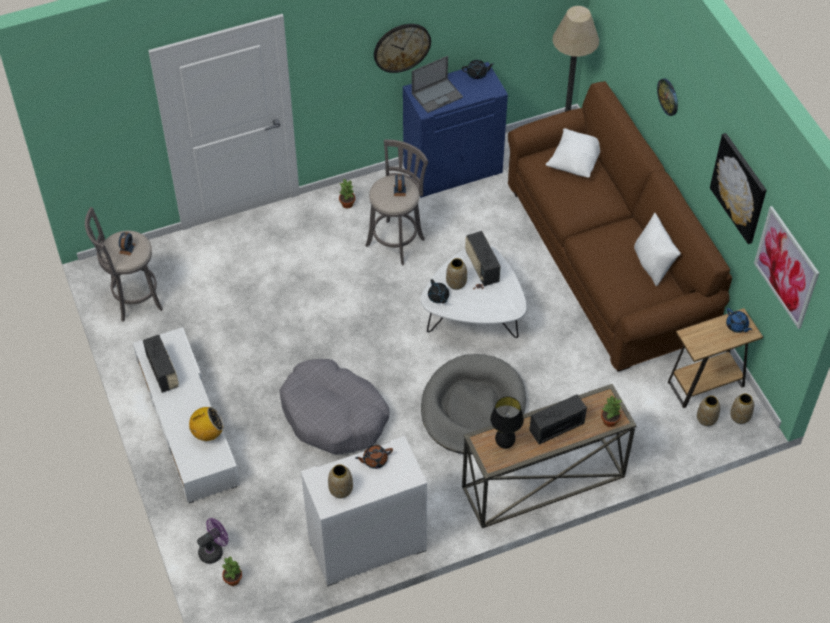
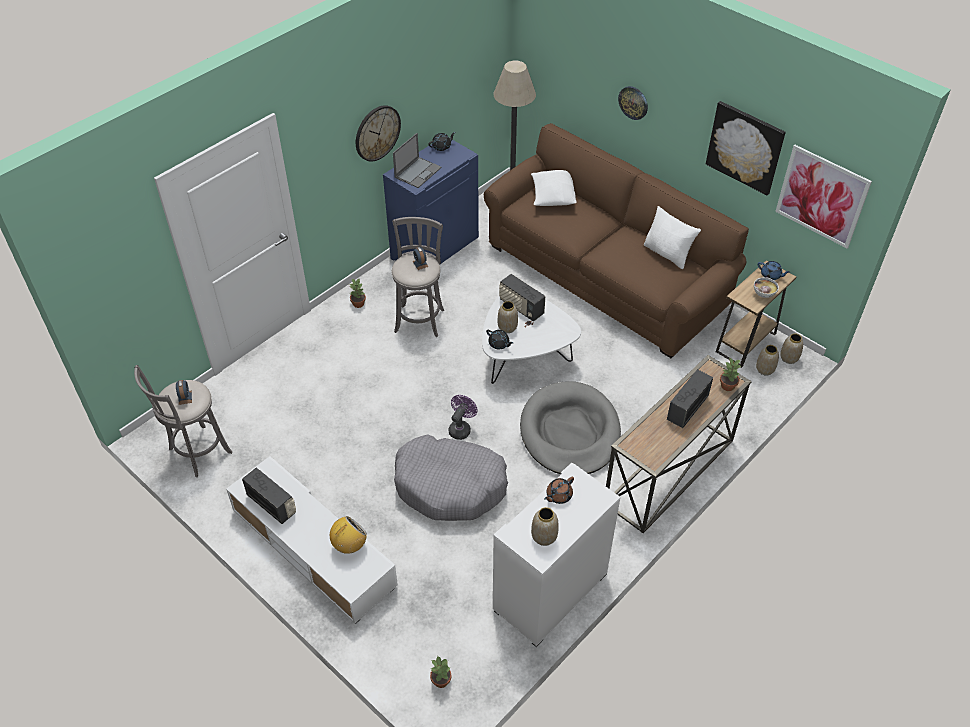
camera: 25 degrees left, 5 degrees down
purple fan [197,518,228,564] -> purple fan moved to [449,395,478,440]
black table lamp [490,396,524,449] -> none
none -> bowl [754,277,779,298]

